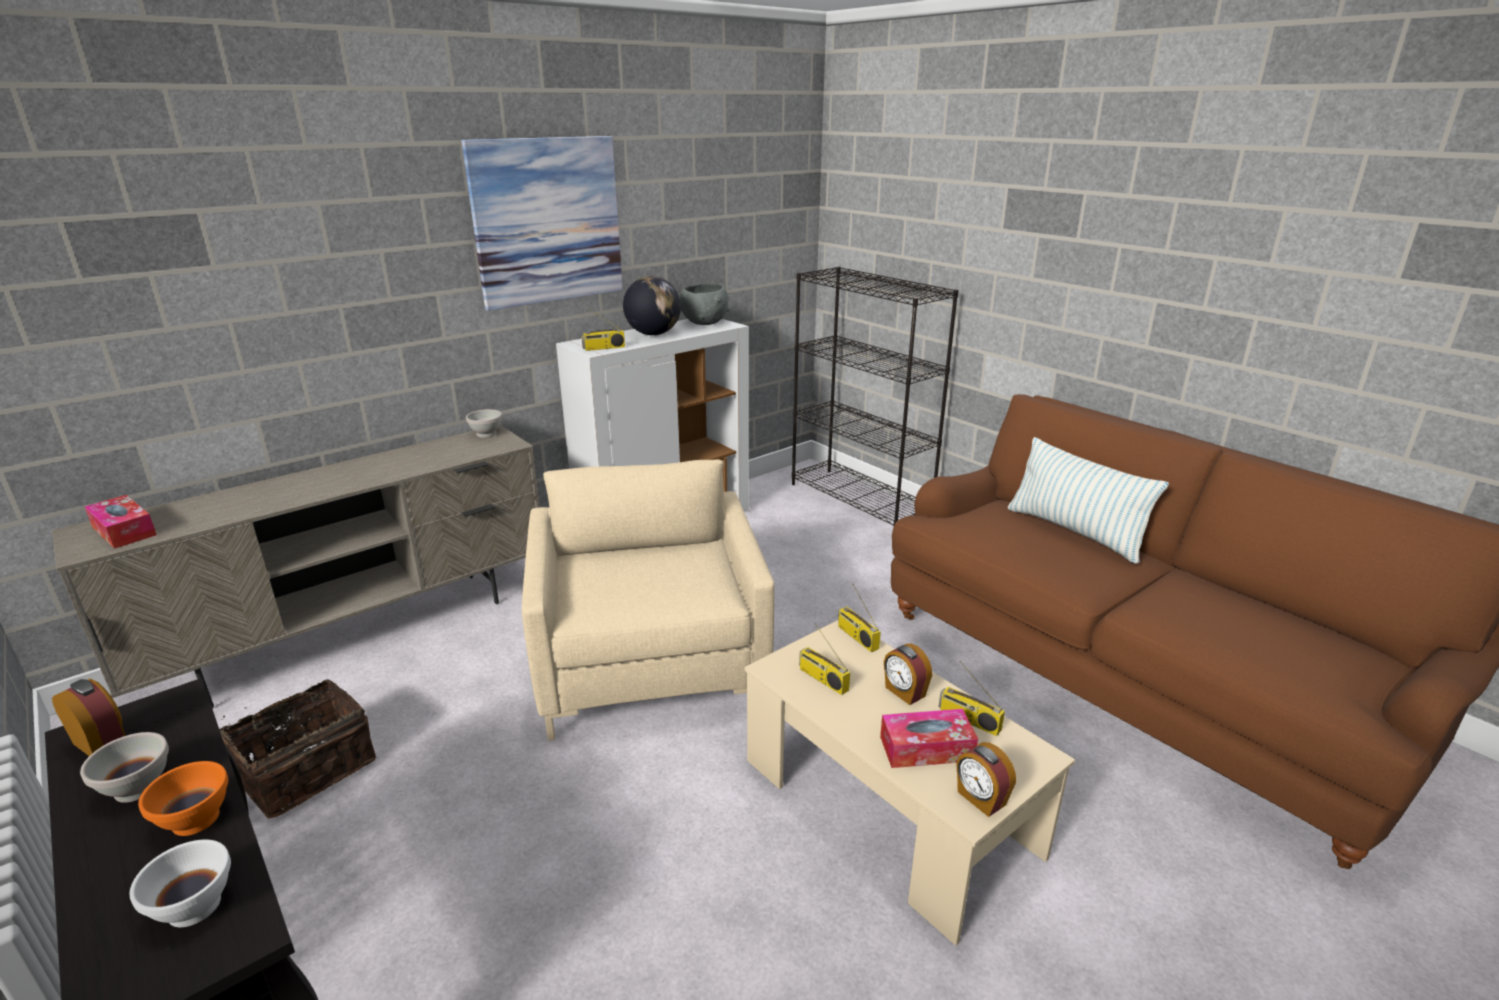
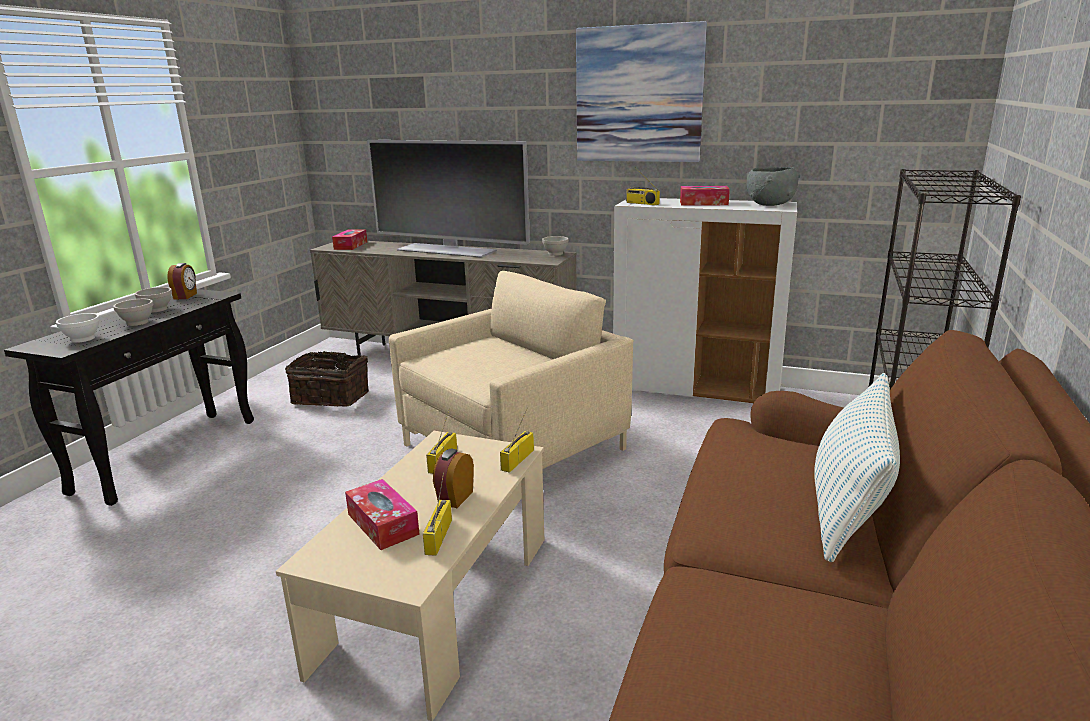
camera: 60 degrees right, 5 degrees down
orange bowl [138,761,228,836] -> white bowl [113,299,154,326]
globe [623,276,681,335] -> tissue box [680,186,730,206]
alarm clock [956,742,1016,817] -> none
none -> television [367,140,530,258]

